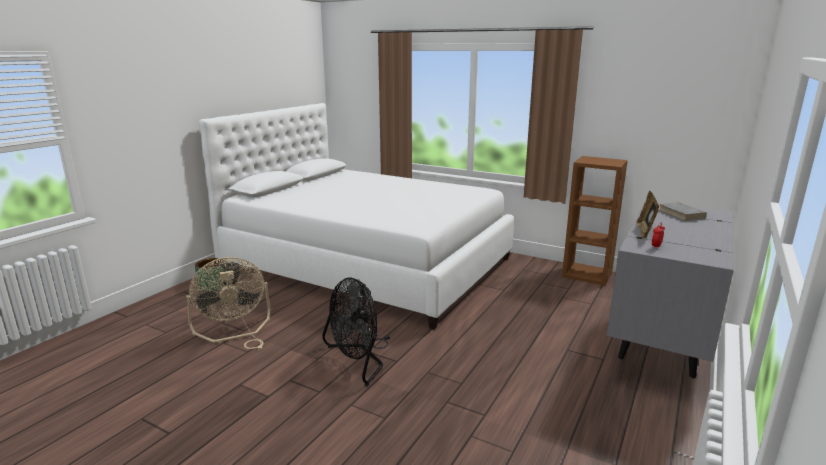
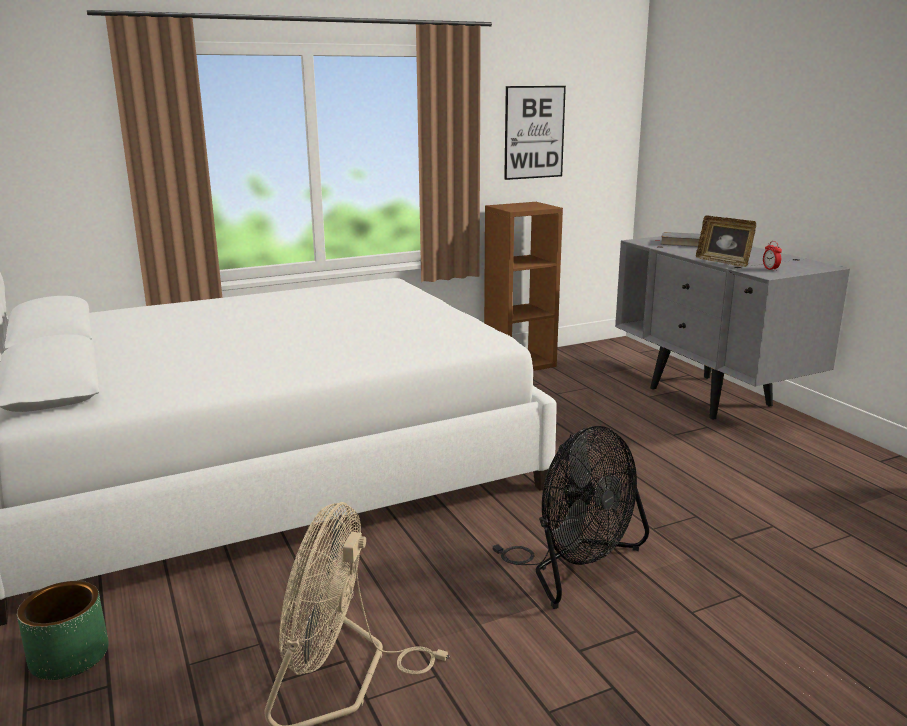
camera: 55 degrees left, 0 degrees up
black fan [322,277,390,387] -> black fan turned 45 degrees counterclockwise [493,426,649,609]
none -> picture [504,86,566,180]

